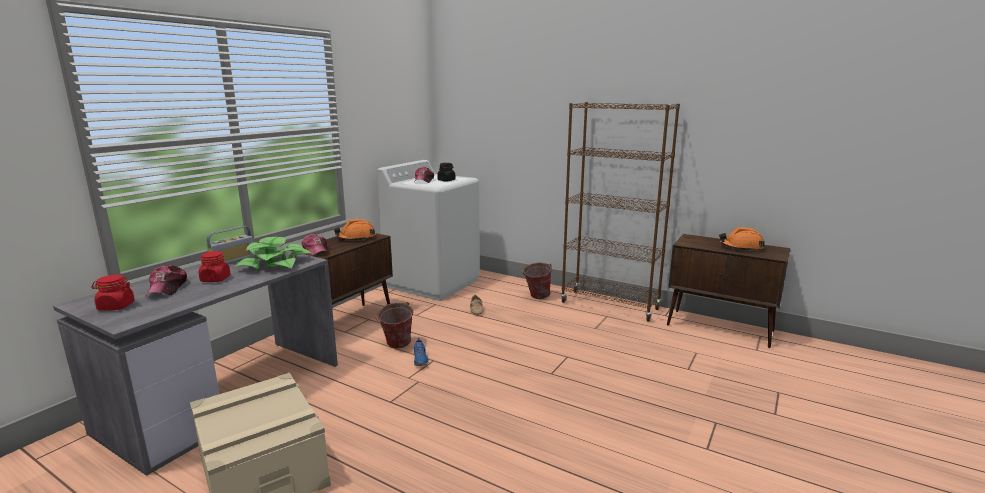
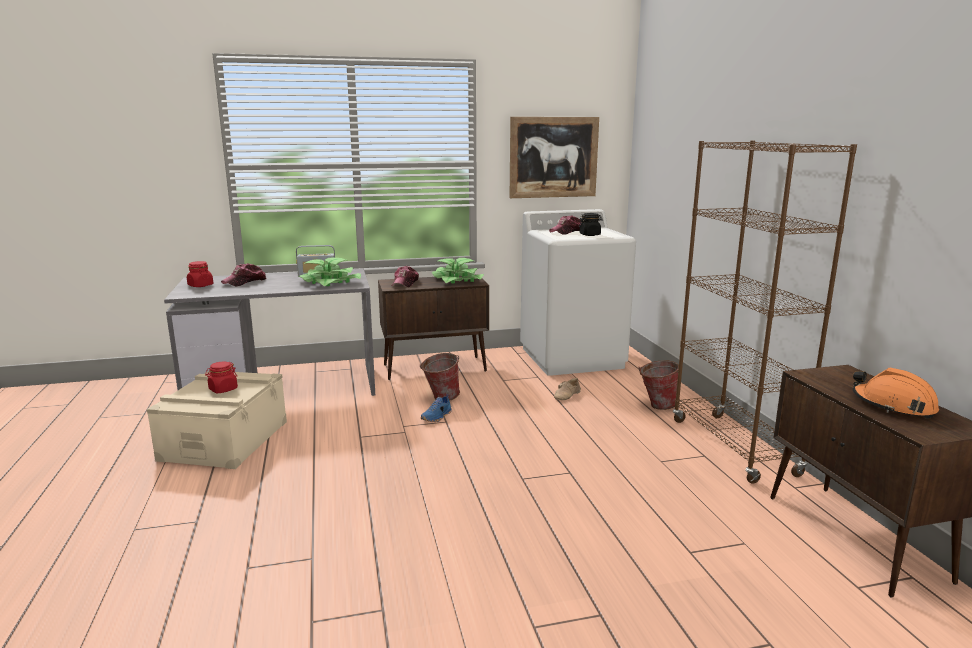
camera: 45 degrees right, 0 degrees up
red jar [199,251,231,282] -> red jar moved to [205,362,238,393]
orange hard hat [334,219,376,241] -> potted plant [432,258,484,283]
none -> picture [510,117,599,198]

